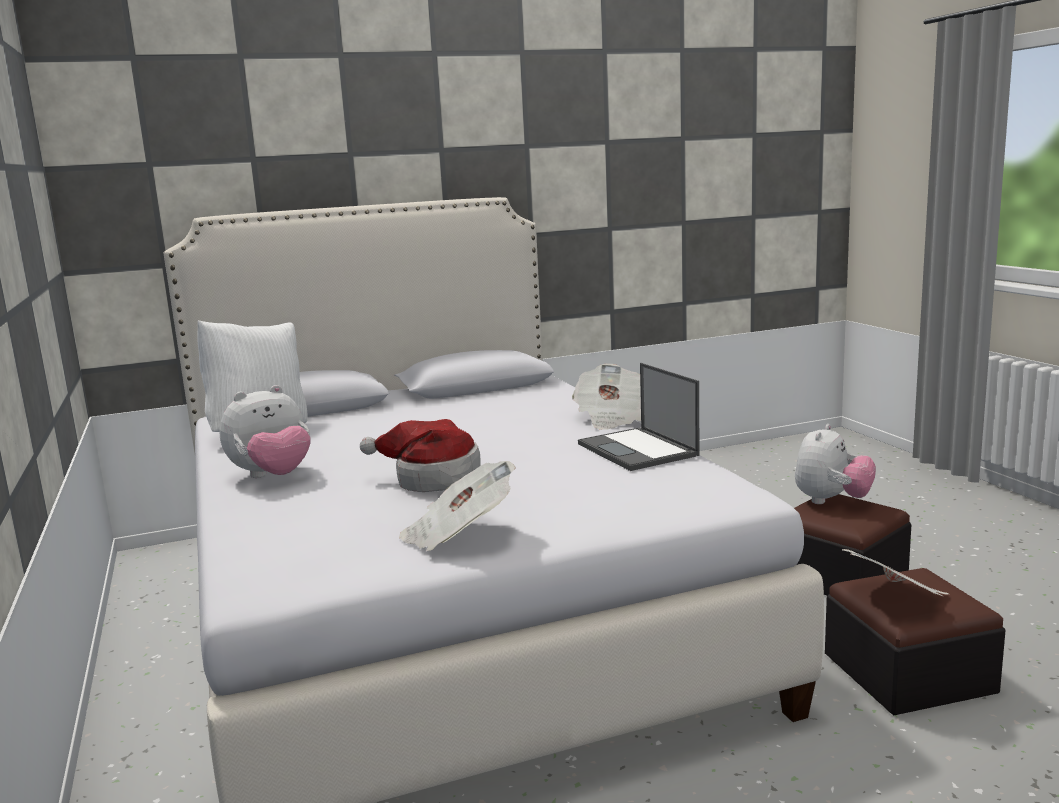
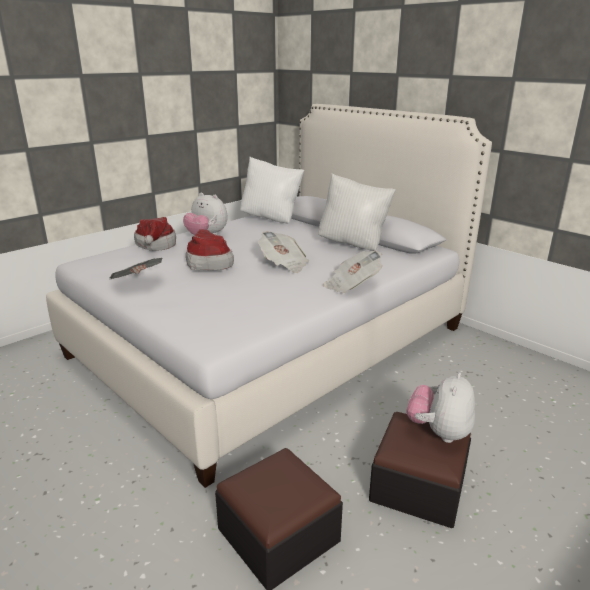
camera: 65 degrees right, 10 degrees up
laptop [578,363,699,471] -> none
plush toy [795,424,876,504] -> plush toy turned 105 degrees clockwise [407,372,475,443]
newspaper [842,549,948,596] -> newspaper moved to [258,231,309,273]
none -> hat [134,217,176,251]
none -> white pillow [318,173,396,251]

